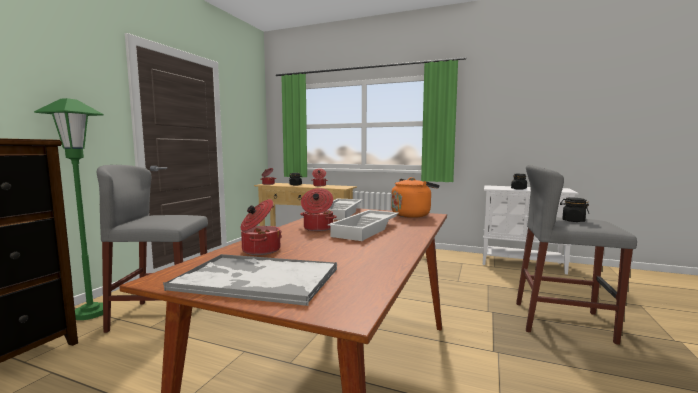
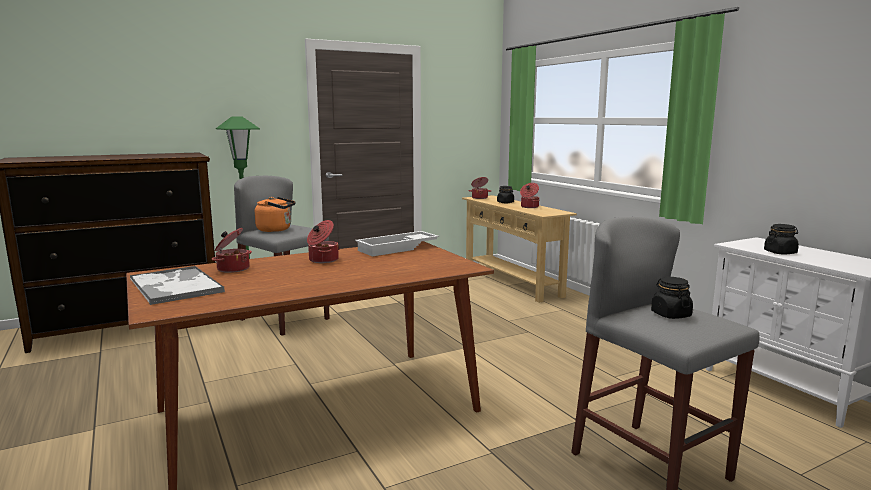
camera: 40 degrees right, 5 degrees up
white tray [328,210,399,241] -> none
orange kettle [391,177,439,218] -> orange kettle moved to [255,197,296,232]

